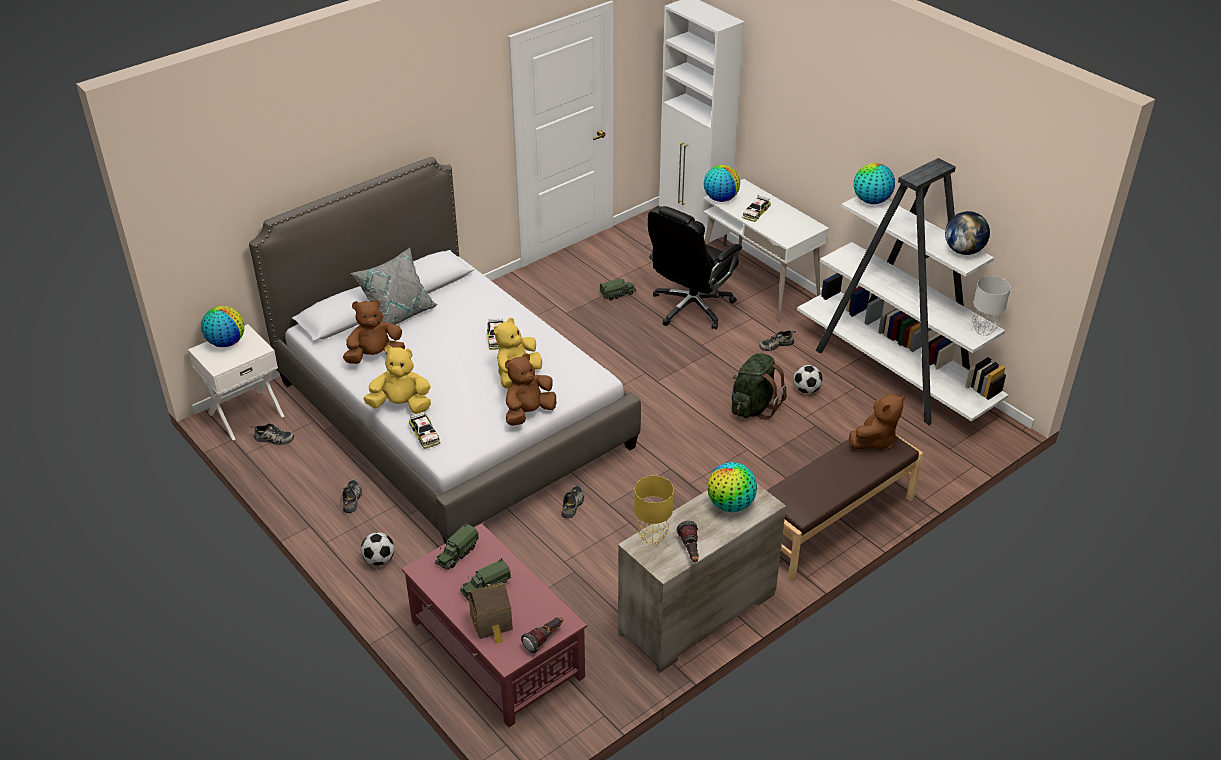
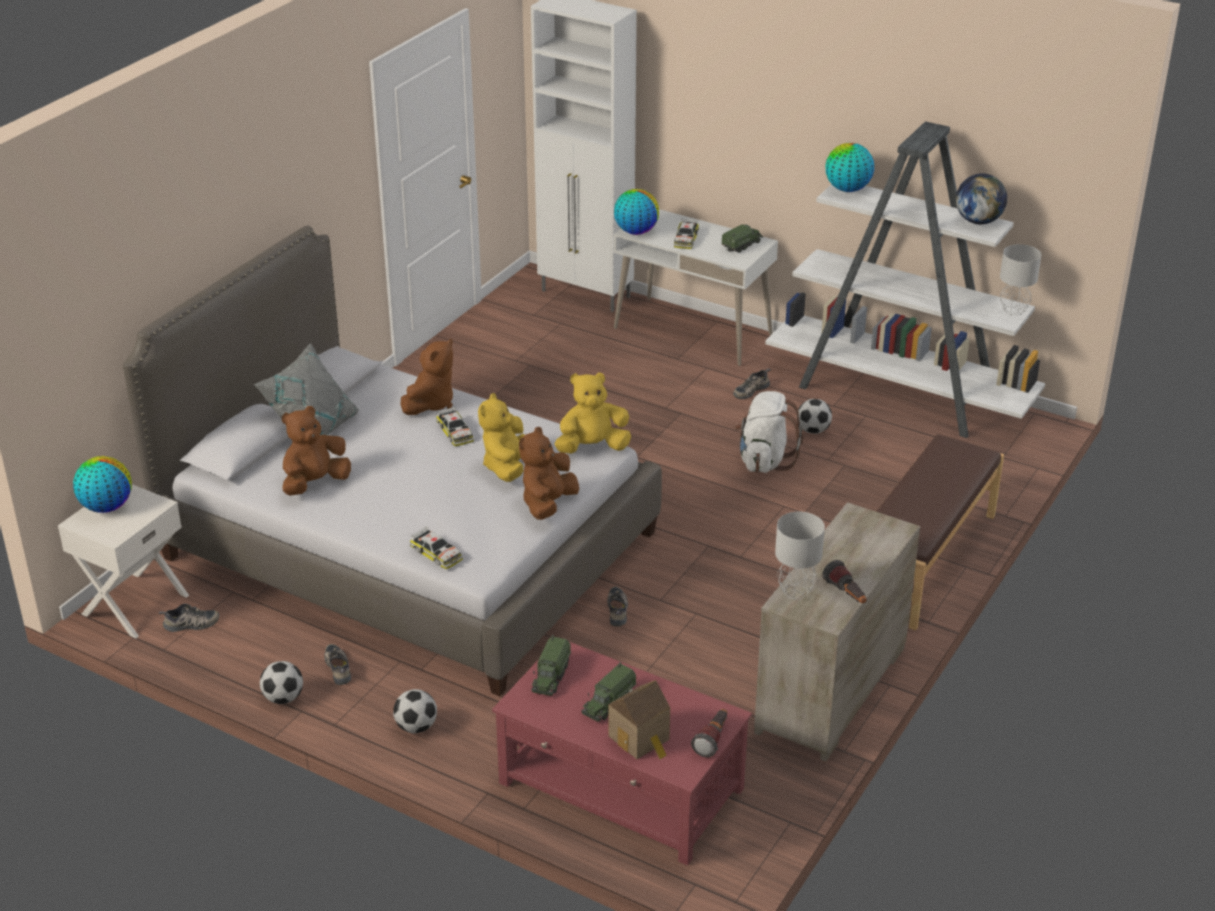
camera: 20 degrees left, 5 degrees down
yellow plush toy [363,345,431,414] -> yellow plush toy moved to [554,372,631,454]
toy truck [600,279,636,300] -> toy truck moved to [722,224,763,253]
yellow table lamp [634,476,674,545] -> grey table lamp [775,512,825,599]
black office chair [648,206,742,329] -> none
globe [707,462,757,512] -> none
green backpack [731,353,787,420] -> white backpack [734,391,803,473]
brown plush toy [849,394,905,450] -> brown plush toy moved to [401,339,453,415]
none -> football [260,661,303,704]

